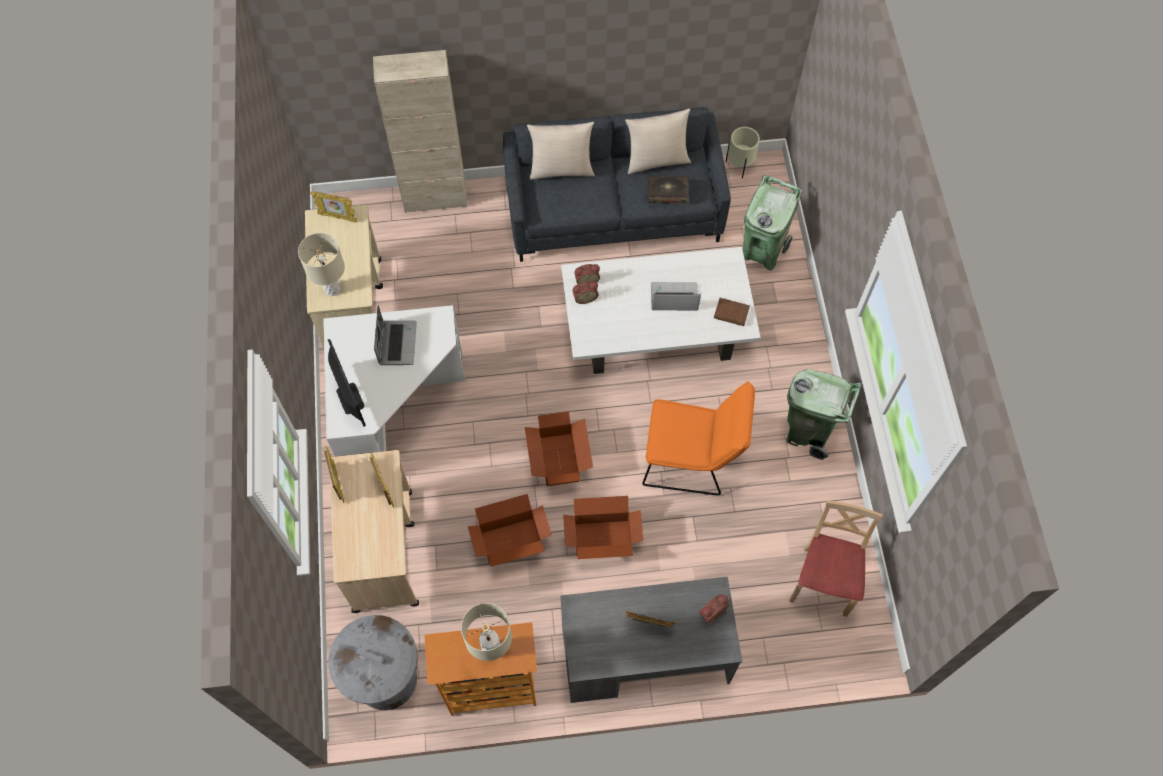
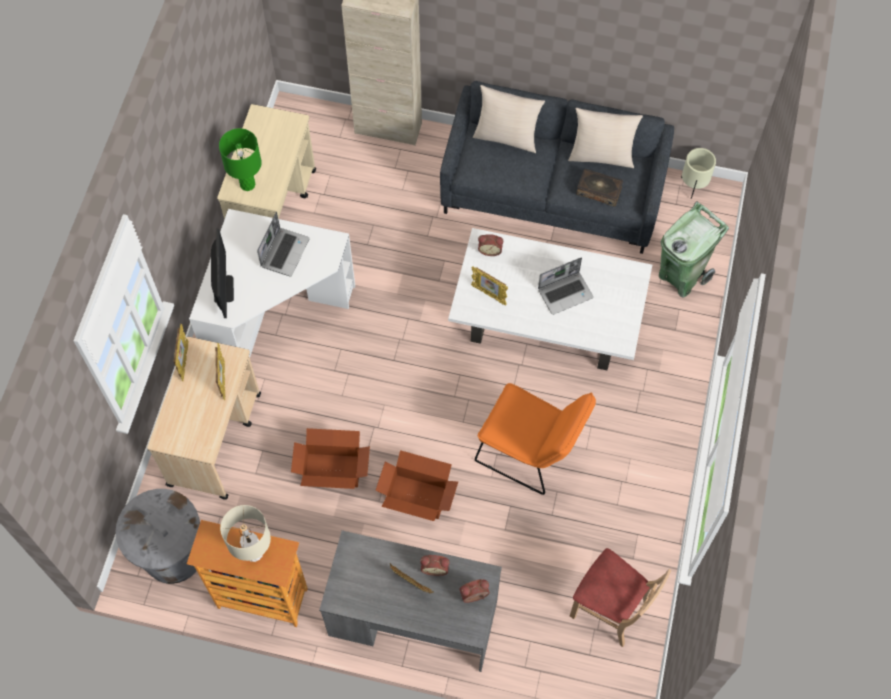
camera: 20 degrees right, 0 degrees up
beige table lamp [298,233,345,296] -> green table lamp [219,128,262,191]
picture frame [310,191,358,223] -> picture frame moved to [471,266,508,306]
cardboard box [525,412,593,486] -> none
alarm clock [573,281,599,304] -> alarm clock moved to [420,555,449,576]
laptop [651,282,701,310] -> laptop turned 135 degrees clockwise [538,257,593,315]
brown book [714,298,750,326] -> none
green trash can [786,369,861,460] -> none
beige chair [789,500,883,617] -> beige chair turned 90 degrees clockwise [570,548,671,647]

